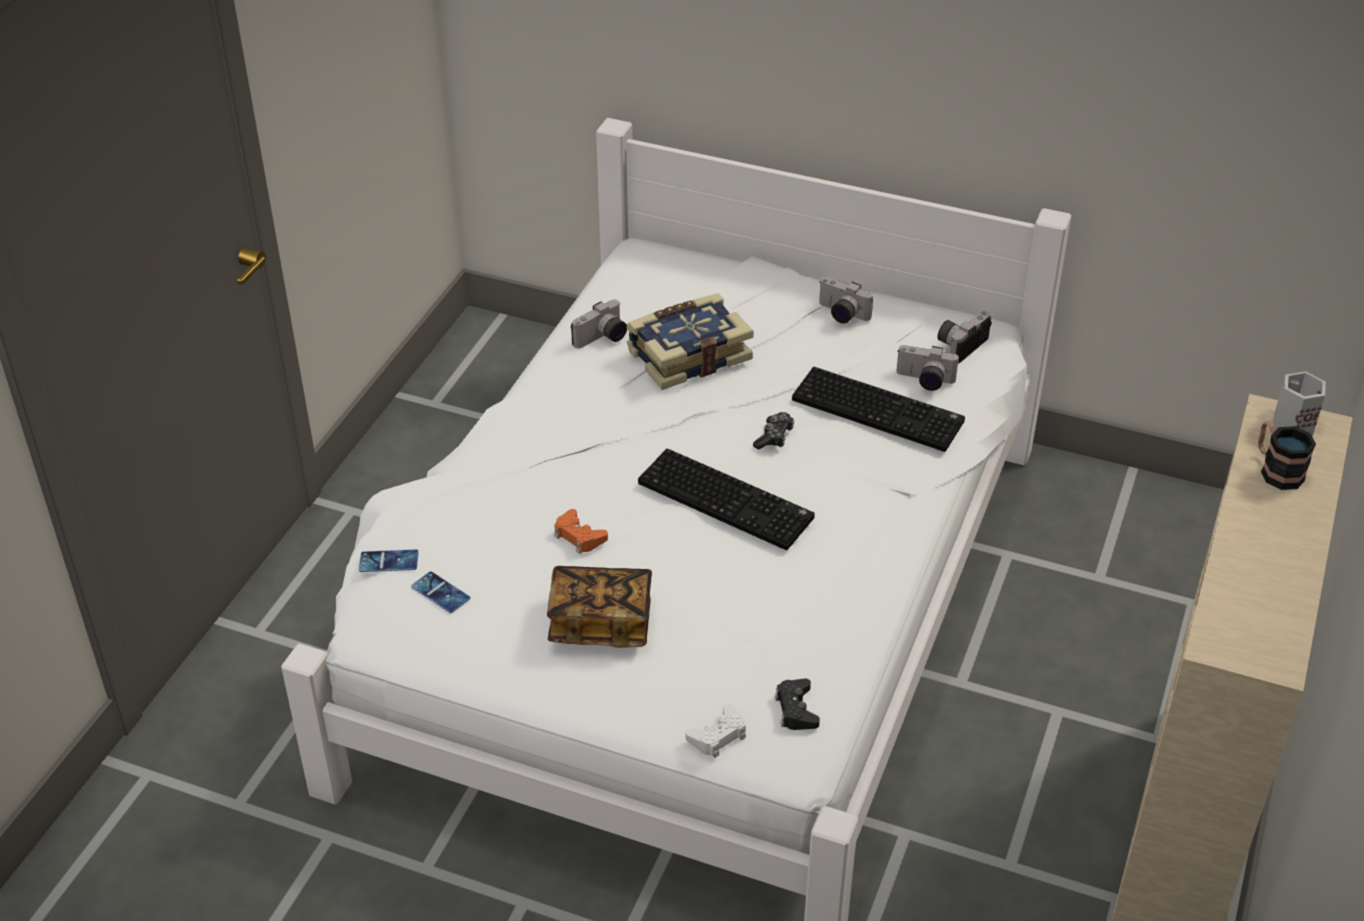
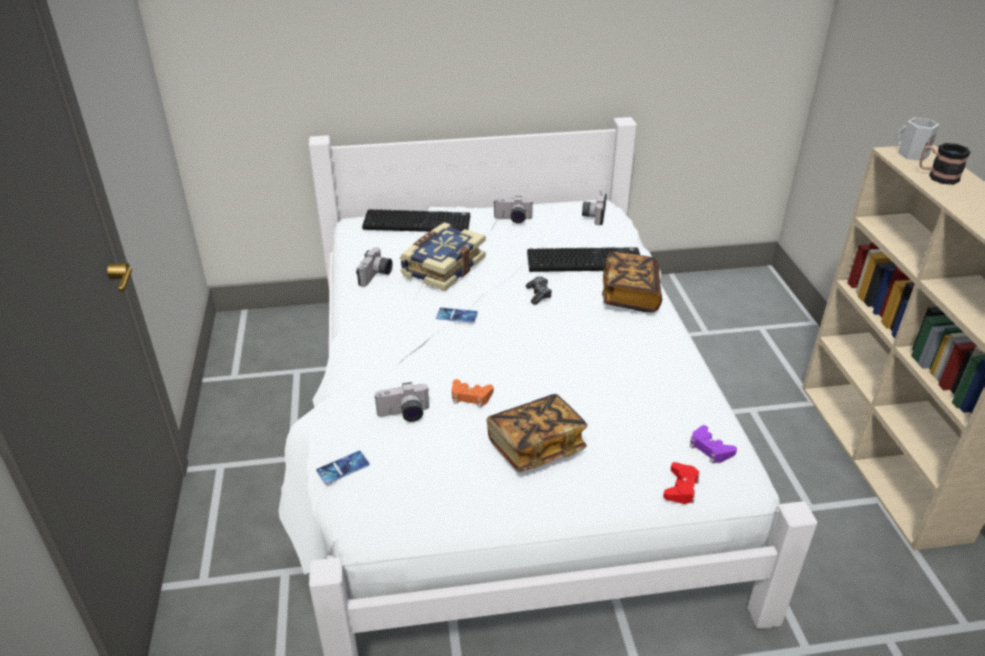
camera: 30 degrees left, 5 degrees down
phone [411,572,470,613] -> phone moved to [436,308,478,323]
keyboard [638,449,815,550] -> keyboard moved to [362,209,470,232]
white game controller [686,704,746,758] -> red game controller [663,462,700,504]
black game controller [775,678,820,730] -> purple game controller [689,425,737,464]
camera [896,345,959,391] -> camera moved to [374,382,430,422]
none -> book [602,252,662,312]

